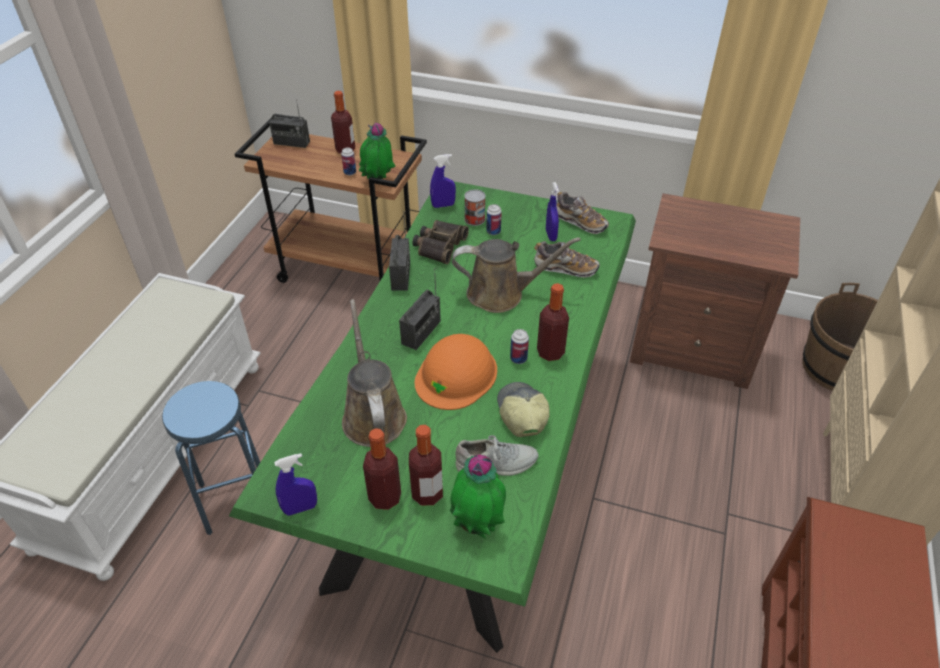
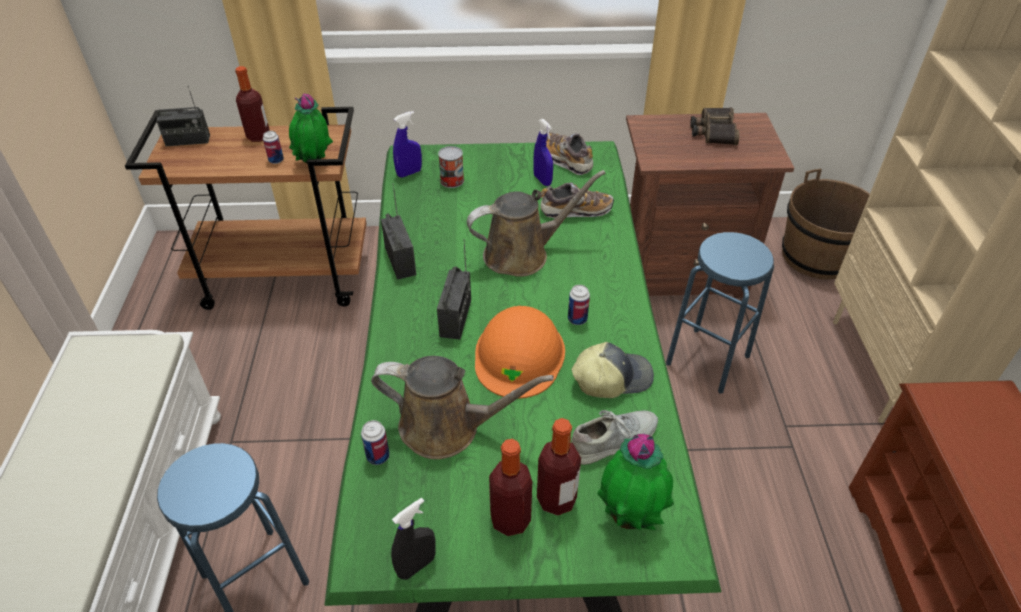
camera: 20 degrees left, 0 degrees up
blue spray bottle [274,453,317,516] -> black spray bottle [391,498,436,580]
brown watering can [342,299,407,447] -> brown watering can turned 135 degrees clockwise [371,356,554,459]
binoculars [412,220,469,264] -> binoculars moved to [690,107,739,145]
can [486,204,502,235] -> can moved to [361,420,390,465]
cap [497,382,550,437] -> cap turned 105 degrees clockwise [571,342,654,398]
bottle [537,283,569,361] -> none
shoe [556,192,609,234] -> shoe turned 150 degrees counterclockwise [546,132,593,175]
none -> blue stool [666,232,774,393]

